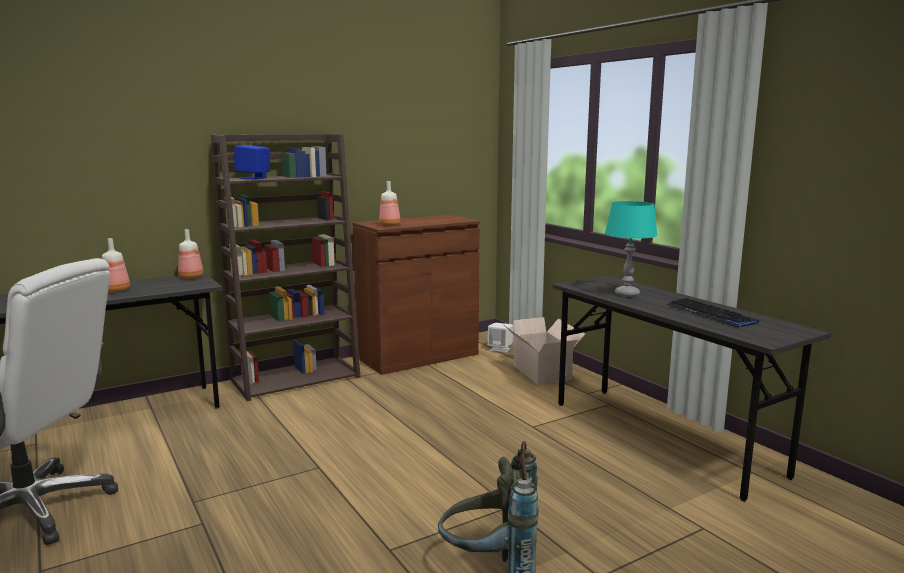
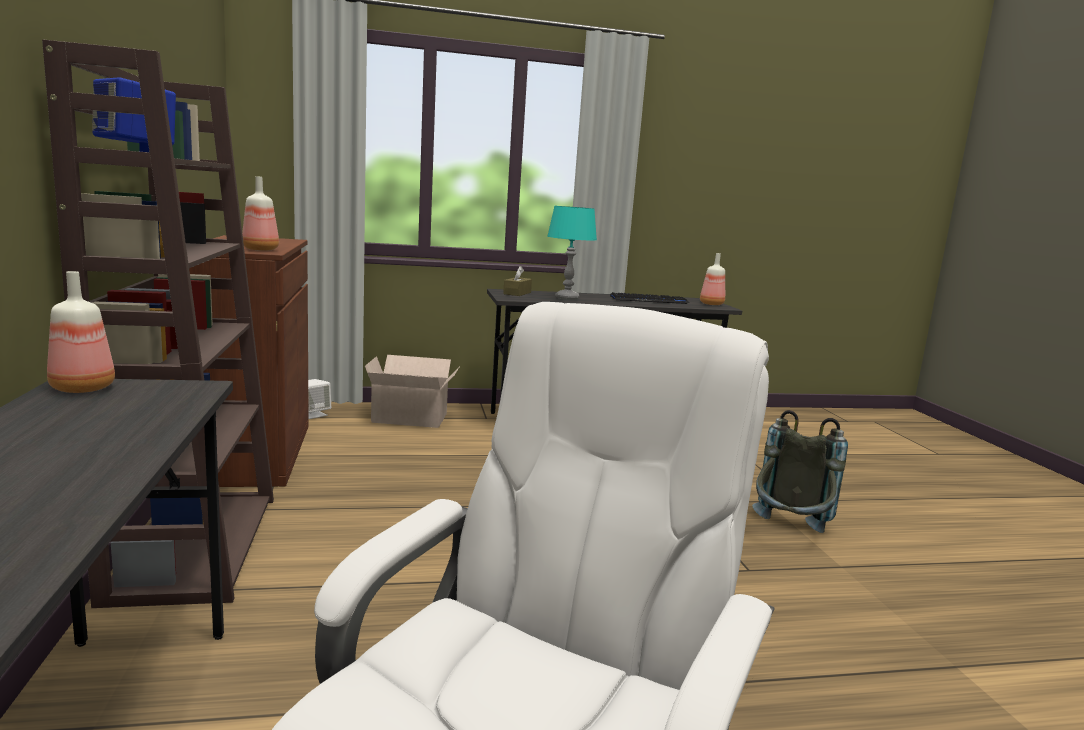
camera: 70 degrees left, 0 degrees up
bottle [102,238,130,292] -> bottle moved to [700,253,725,305]
none -> brown tissue box [503,266,532,296]

